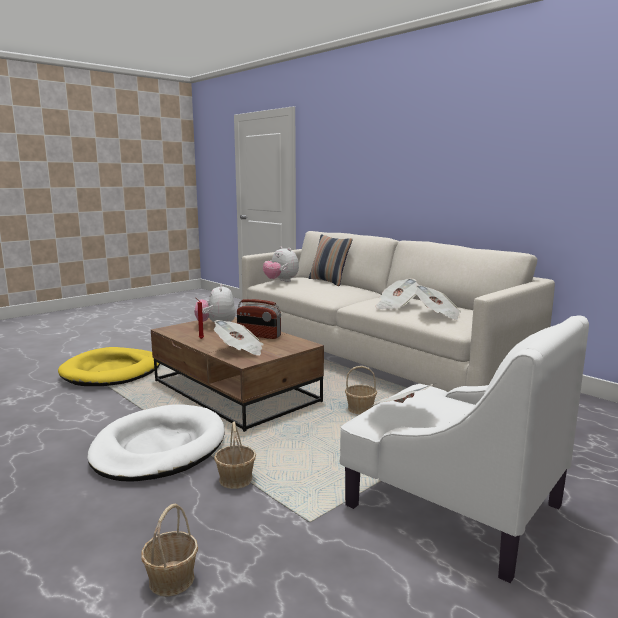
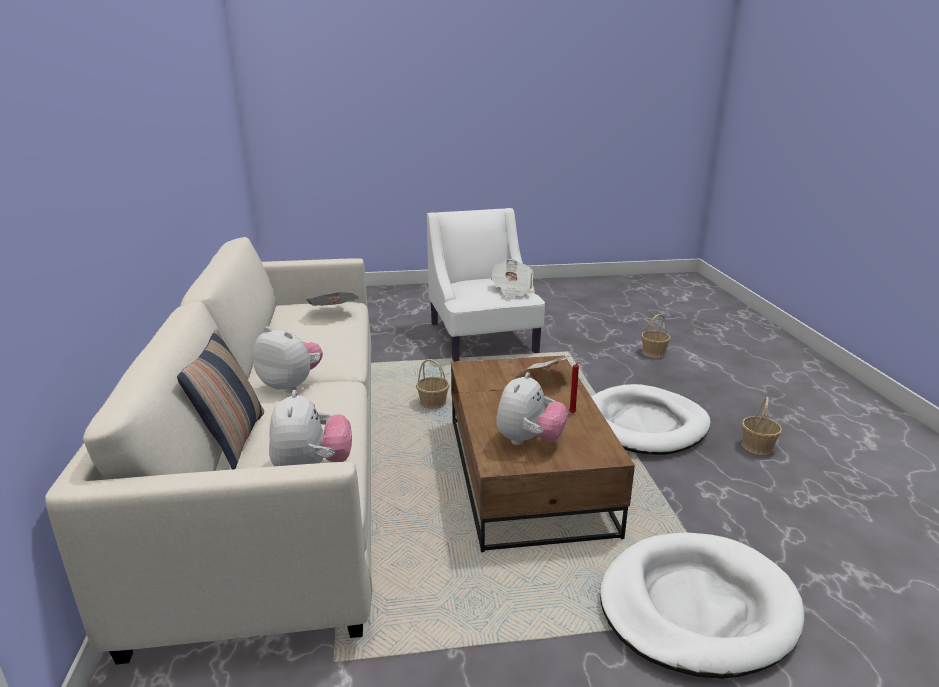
camera: 145 degrees left, 10 degrees up
yellow dog bed [58,347,160,386] -> white dog bed [600,532,804,679]
basket [214,422,256,489] -> basket moved to [742,397,782,455]
radio [237,299,281,339] -> none
newspaper [375,278,419,309] -> none
none -> plush toy [253,326,323,393]

